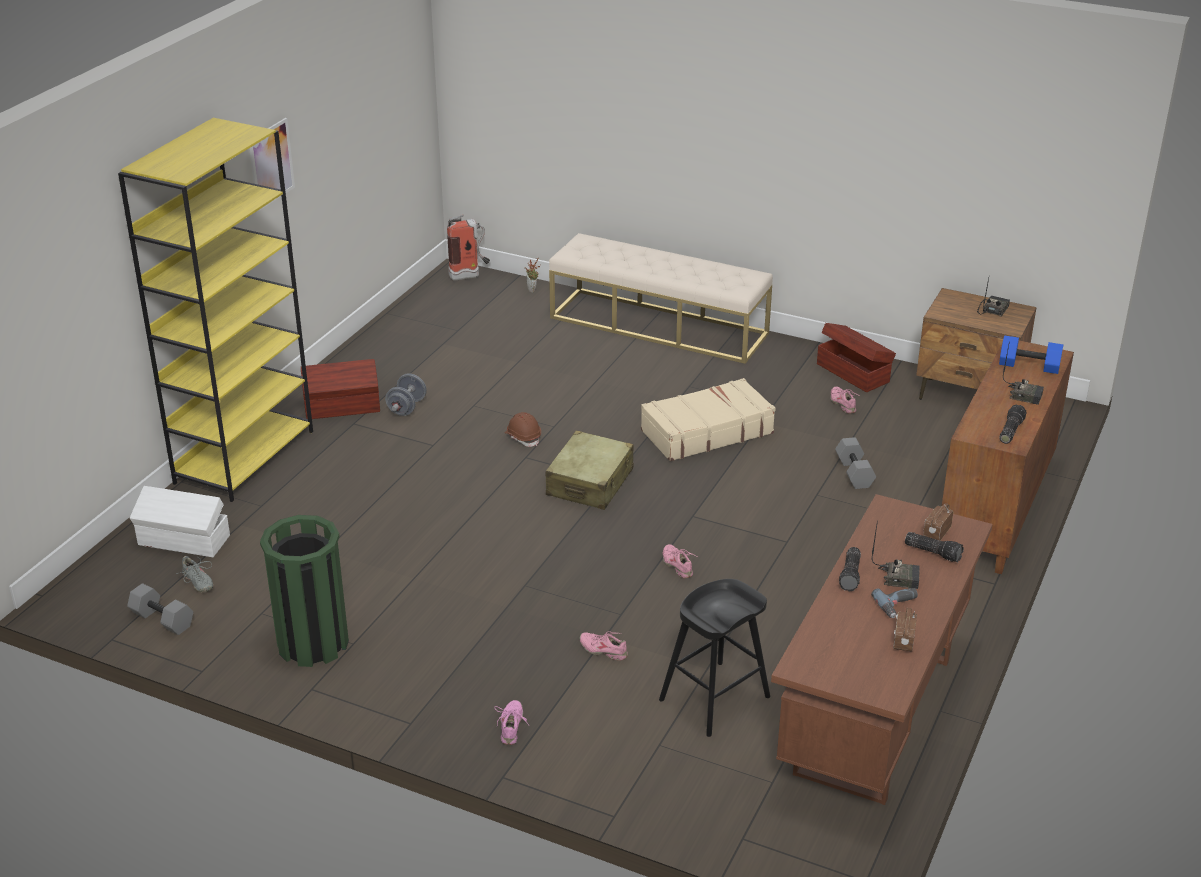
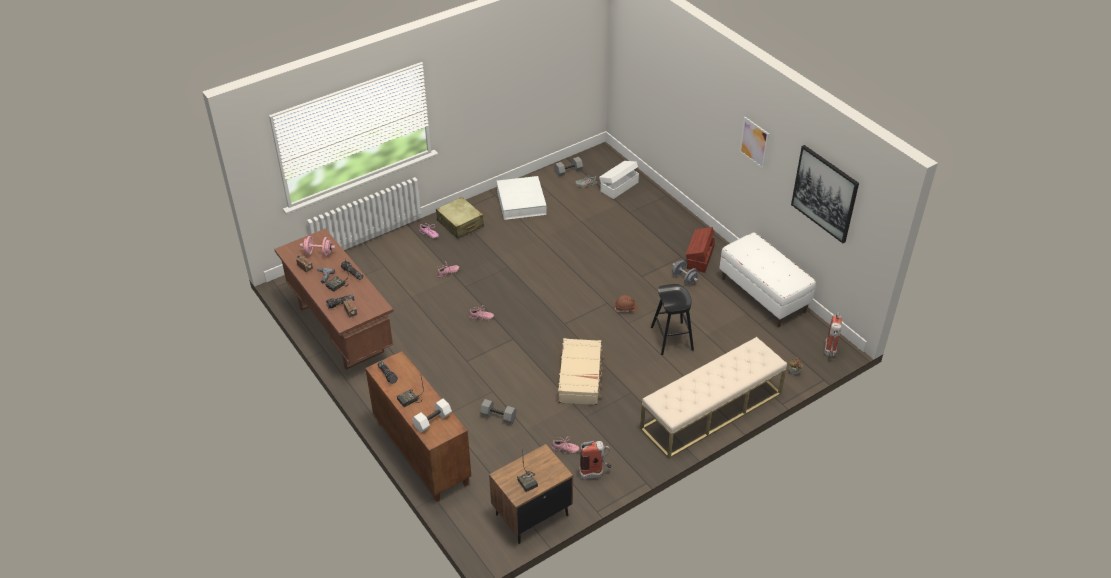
camera: 120 degrees right, 10 degrees up
yellow bookcase [118,118,313,502] -> none
green trash can [260,515,349,667] -> white storage box [497,176,546,220]
beige suitcase [546,431,634,510] -> beige suitcase moved to [436,197,484,239]
black stool [659,579,770,737] -> black stool moved to [651,284,694,355]
brown storage box [817,323,896,392] -> fire extinguisher [579,441,612,479]
blue dumbbell [999,336,1063,374] -> white dumbbell [412,399,452,433]
none -> pink dumbbell [300,236,335,256]
none -> white bench [719,232,816,327]
none -> picture [791,145,859,243]

